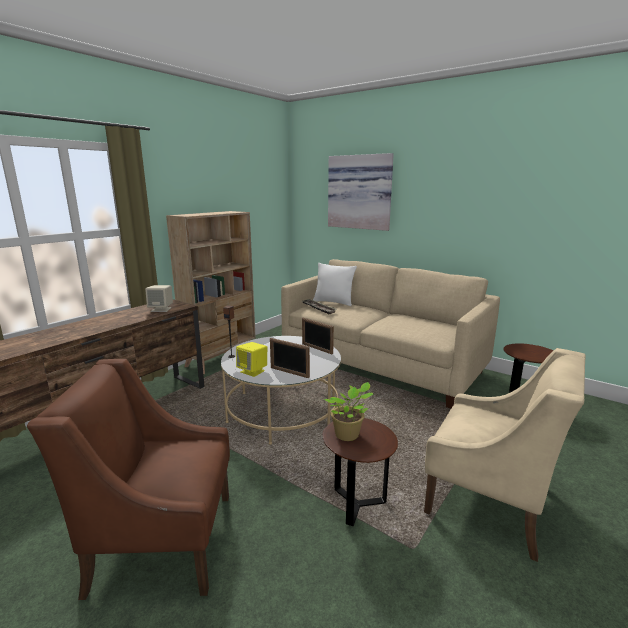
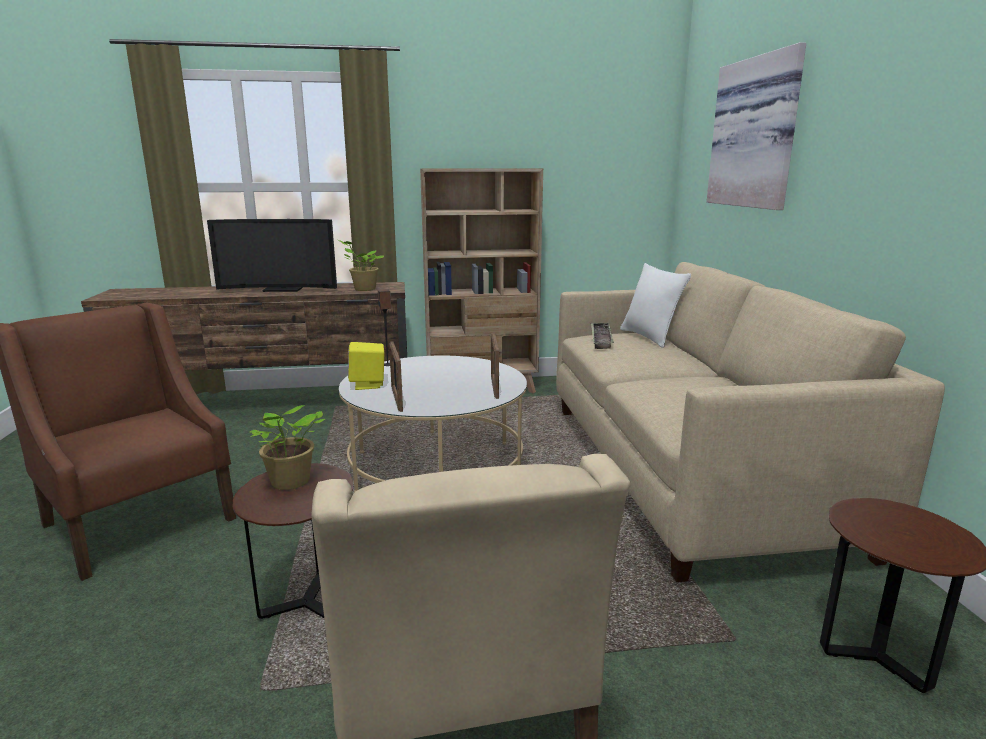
camera: 45 degrees right, 0 degrees up
beige speaker [145,285,173,312] -> potted plant [338,240,384,291]
none -> television [207,219,337,292]

